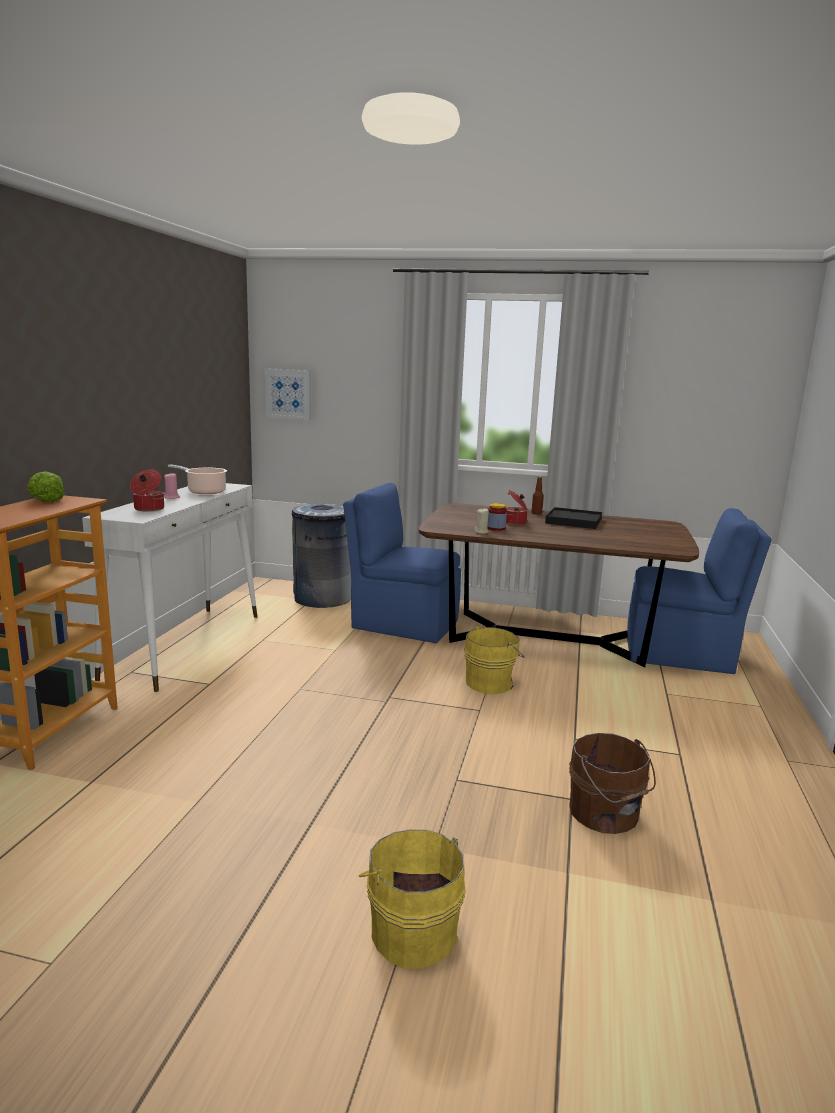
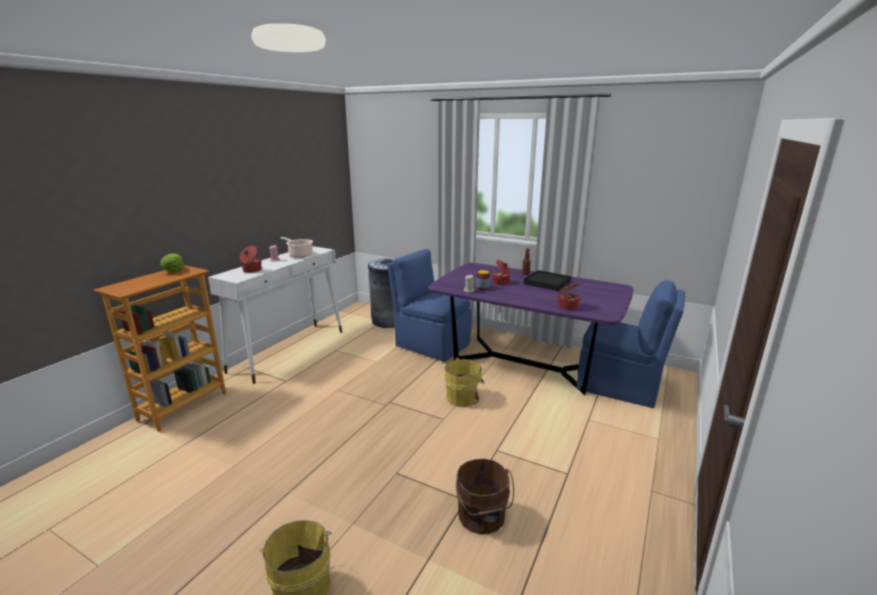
camera: 15 degrees right, 5 degrees up
picture [265,369,311,420] -> none
brown dining table [419,503,699,667] -> purple dining table [428,263,633,395]
none -> cooking pot [555,283,583,310]

